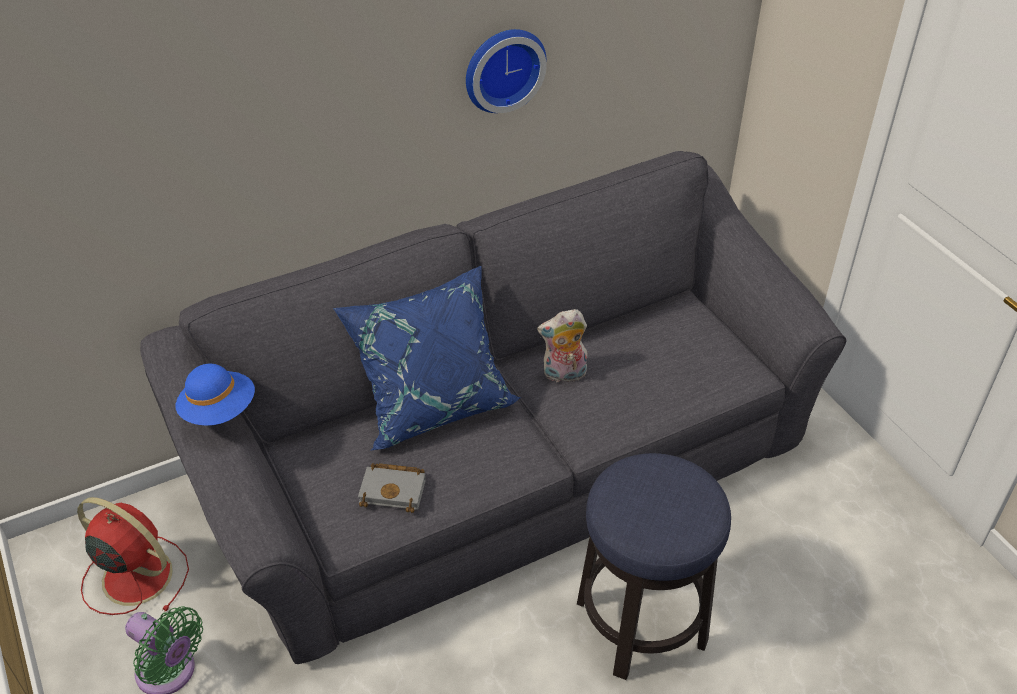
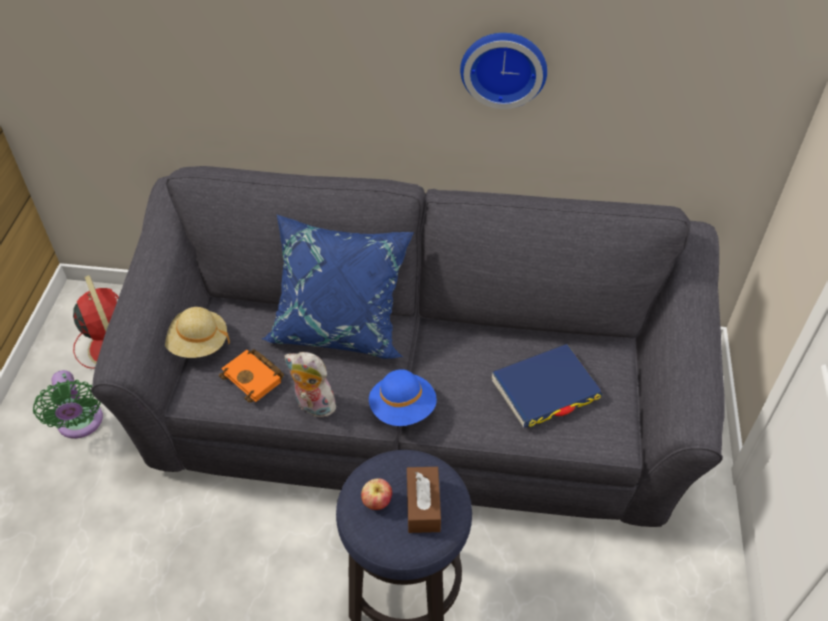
camera: 35 degrees right, 5 degrees up
blue hat [176,364,255,426] -> blue hat moved to [369,369,437,426]
grey book [358,463,426,513] -> orange book [219,349,284,402]
plush toy [537,309,587,382] -> plush toy moved to [284,352,336,417]
none -> beige hat [165,307,230,358]
none -> apple [361,478,392,510]
none -> brown tissue box [407,467,441,533]
none -> blue book [492,344,602,428]

